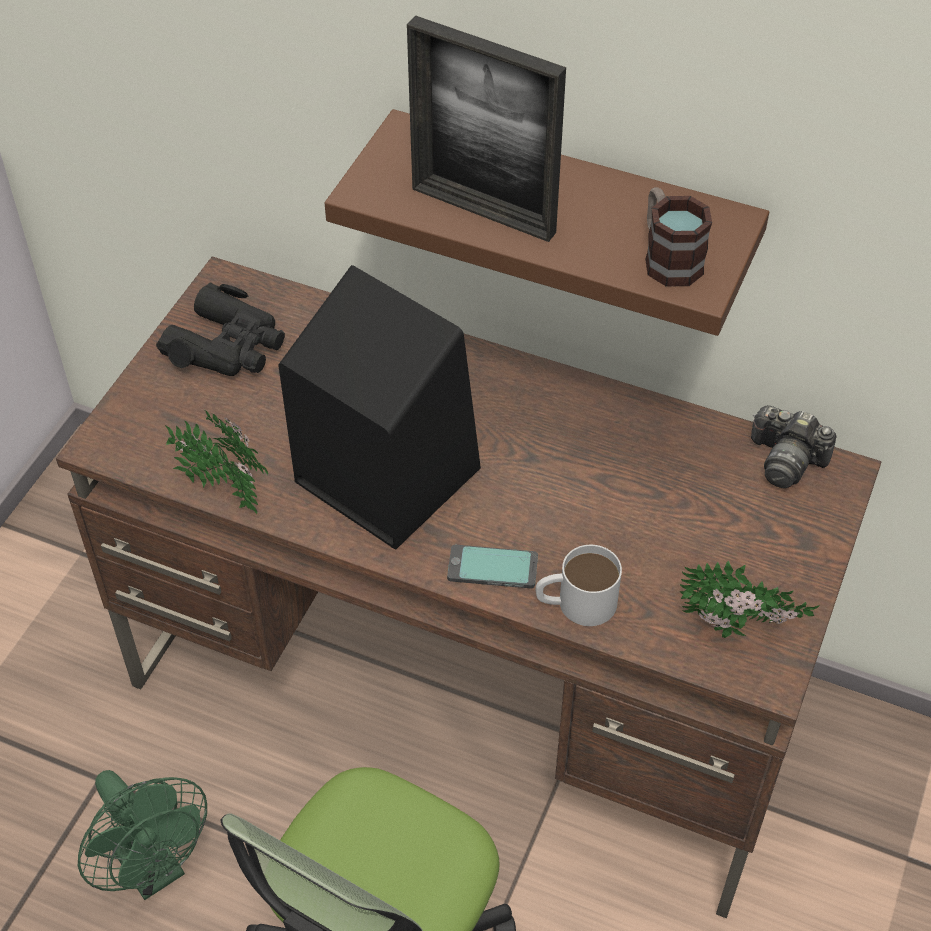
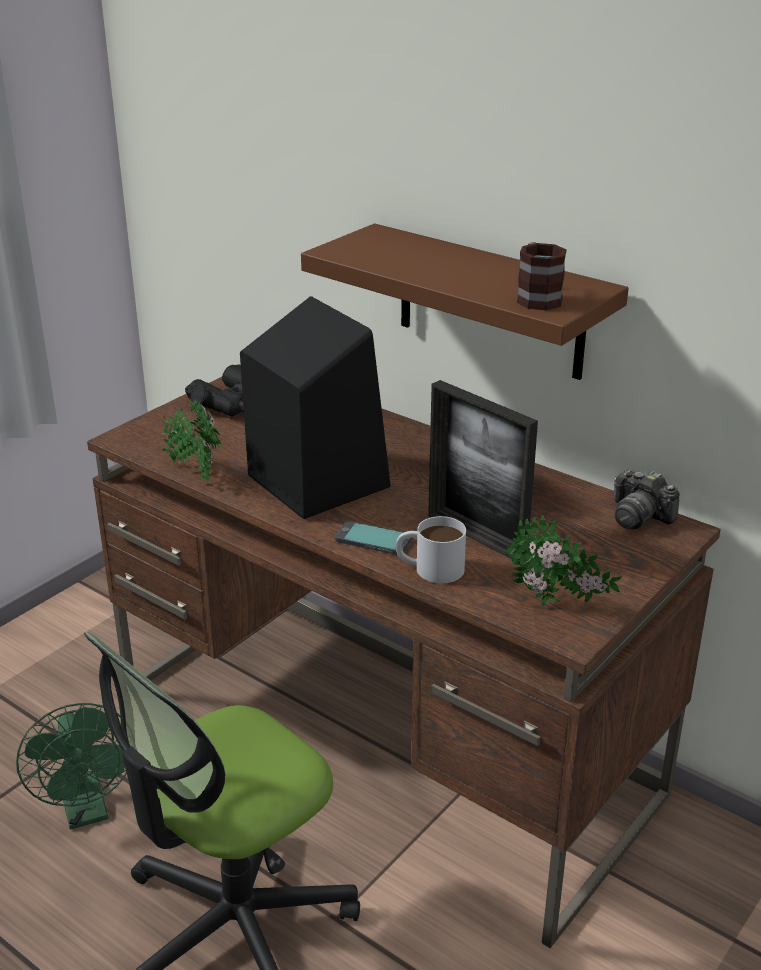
camera: 15 degrees right, 20 degrees down
picture frame [407,16,566,242] -> picture frame moved to [428,380,538,559]

